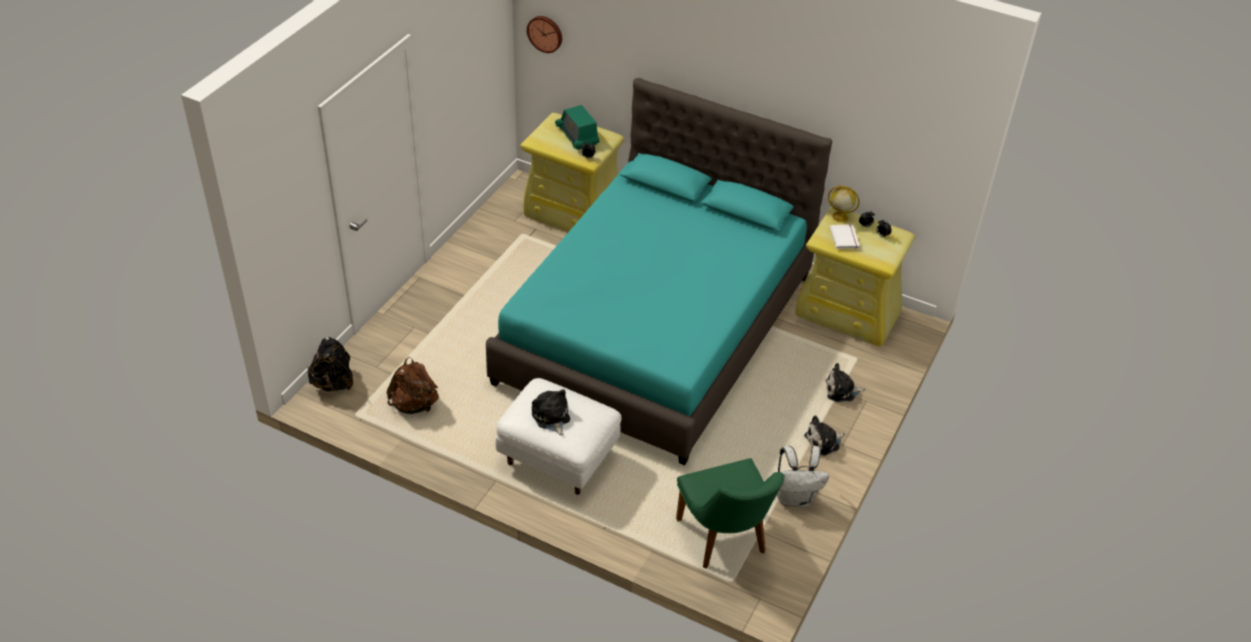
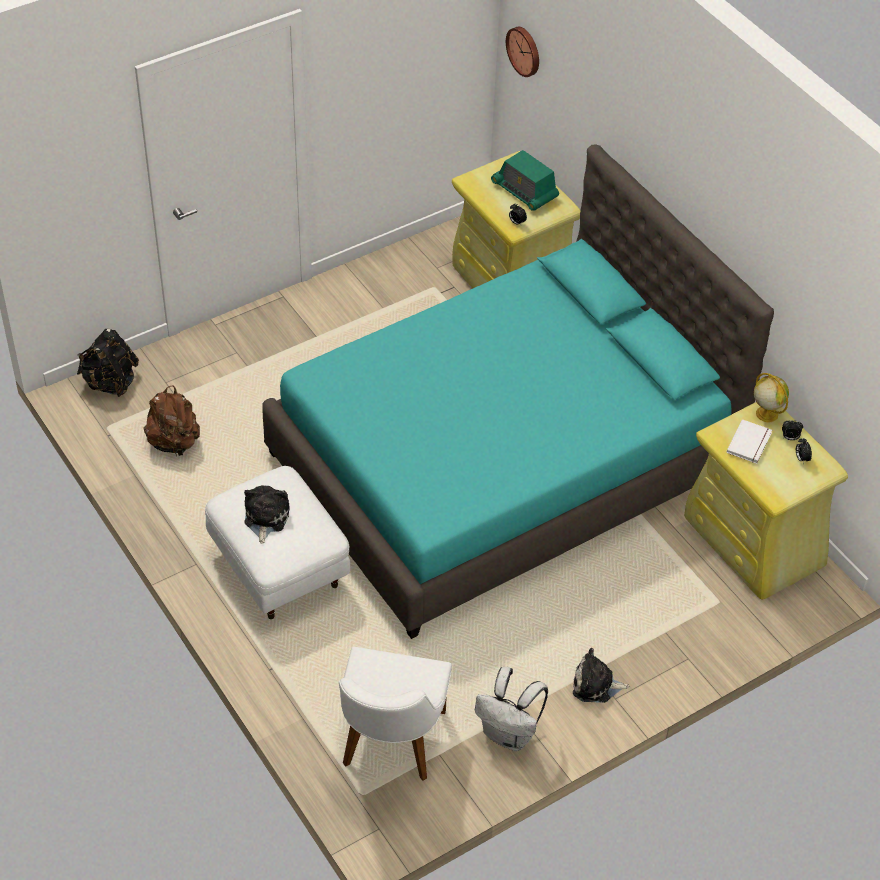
camera: 30 degrees right, 5 degrees up
radio [555,105,599,150] -> radio turned 45 degrees counterclockwise [491,150,559,211]
green chair [676,458,784,569] -> white chair [339,647,452,781]
plush toy [825,363,865,402] -> none

